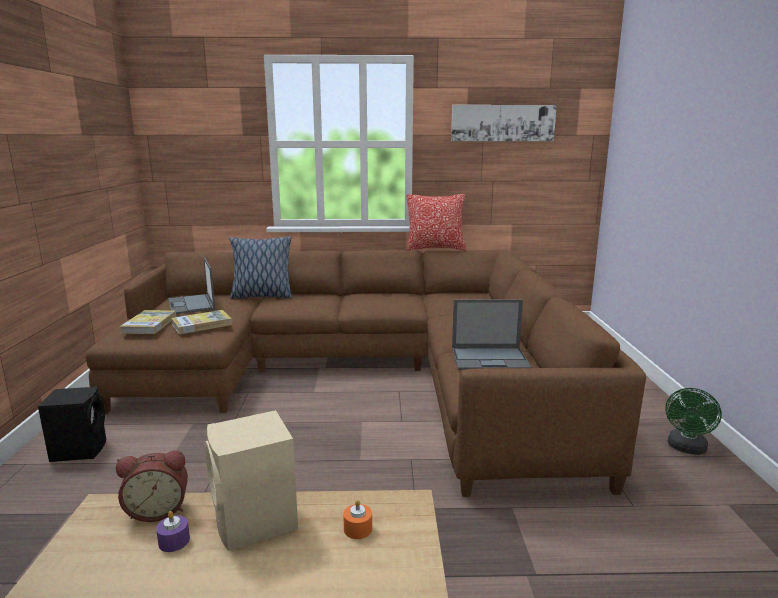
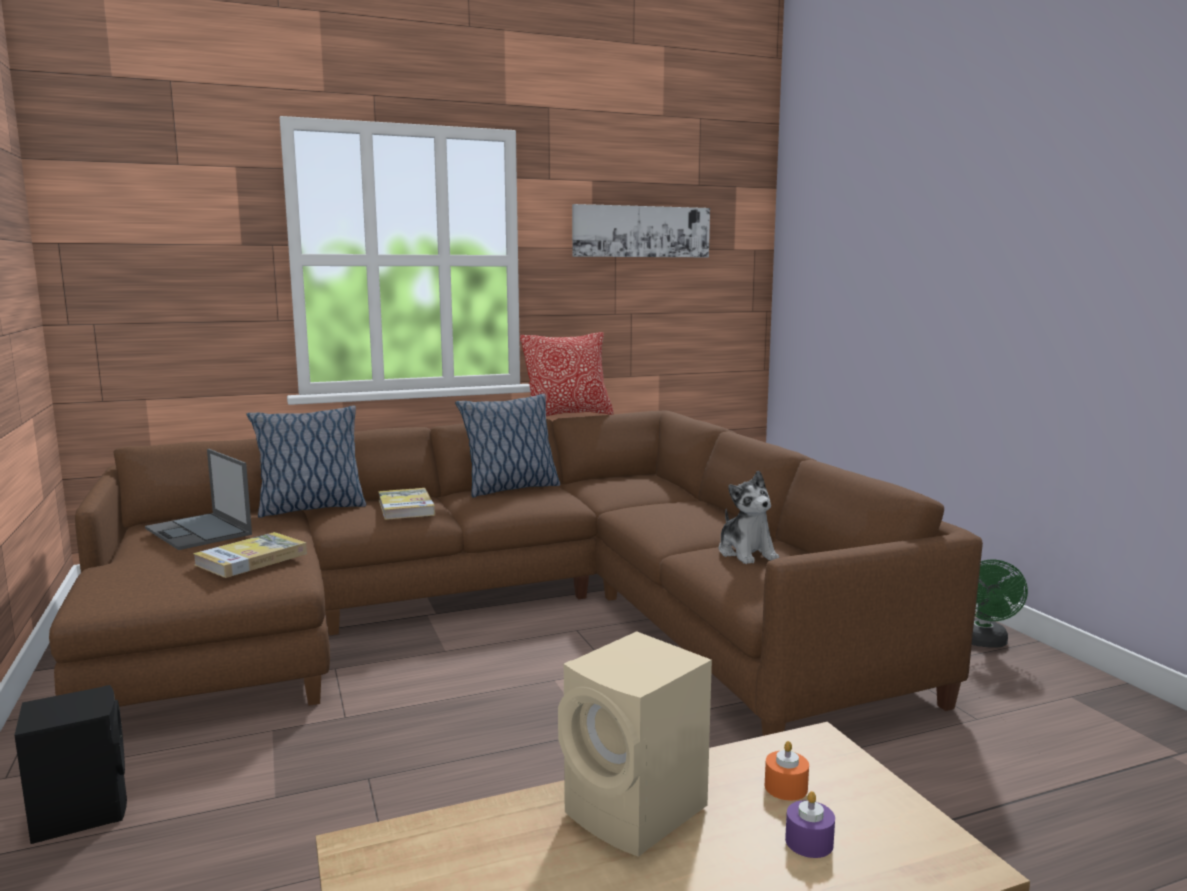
camera: 20 degrees left, 5 degrees down
alarm clock [116,450,188,522] -> none
book [120,310,176,334] -> book moved to [378,488,435,520]
purple candle [156,511,190,552] -> purple candle moved to [785,791,835,858]
laptop [452,300,532,370] -> plush toy [718,471,779,564]
none -> pillow [455,393,560,498]

